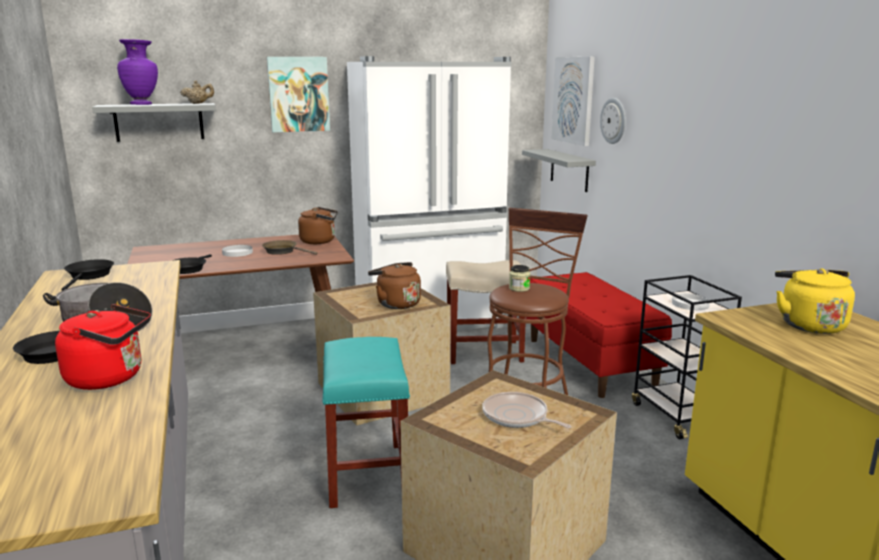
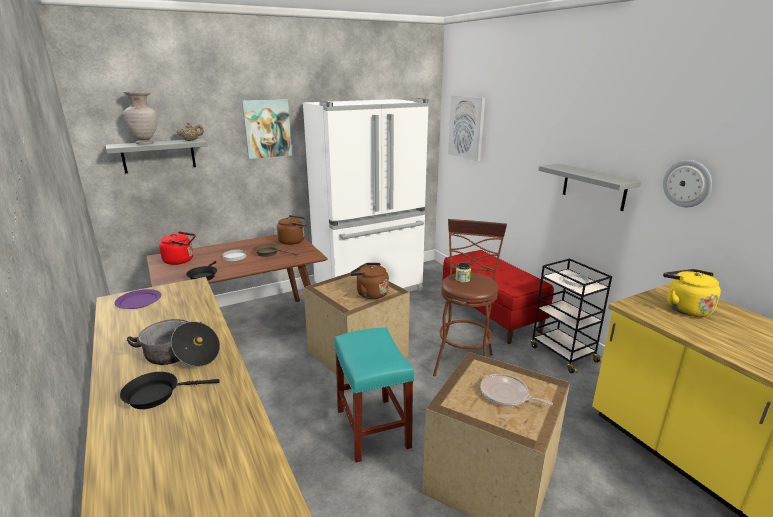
camera: 10 degrees left, 5 degrees up
red kettle [55,304,151,390] -> red kettle moved to [159,231,195,265]
black frying pan [61,259,114,291] -> purple plate [114,289,161,309]
purple vase [117,39,158,105] -> beige vase [123,91,158,145]
beige stool [446,260,526,364] -> none
grey shelf [522,149,596,192] -> grey shelf moved to [538,164,641,211]
wall clock [600,98,626,144] -> wall clock moved to [663,160,712,207]

